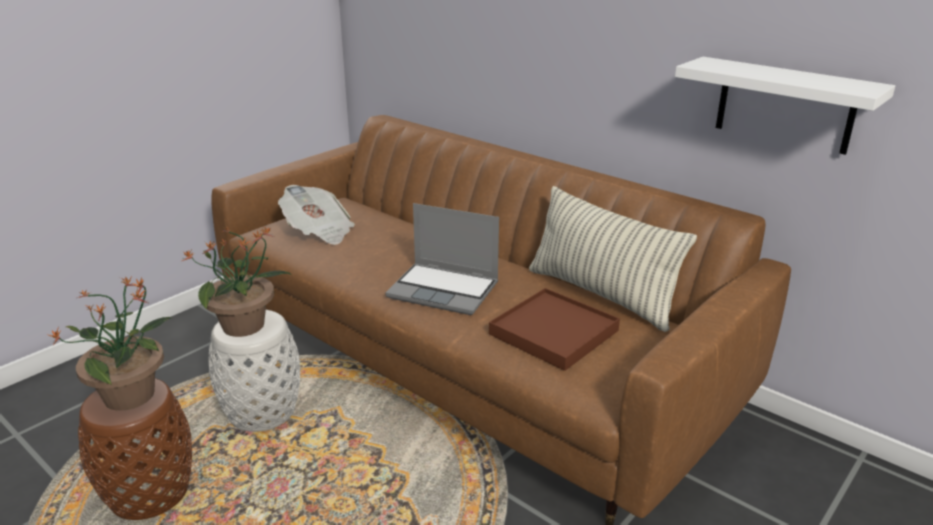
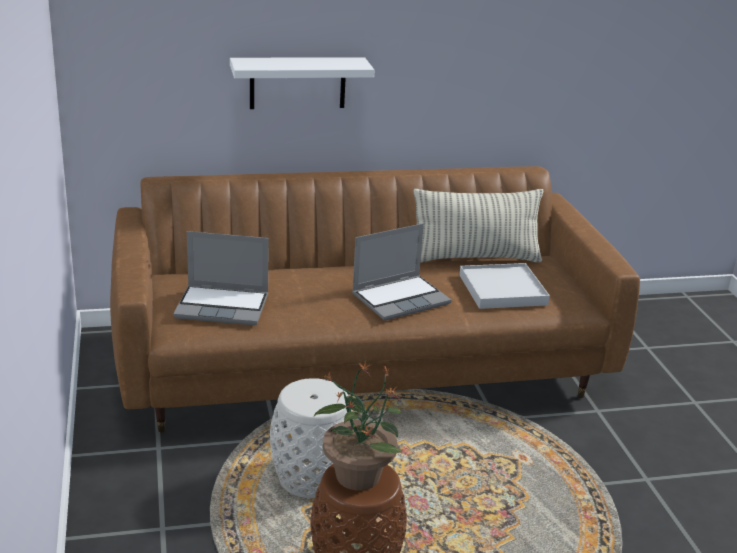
camera: 55 degrees left, 0 degrees up
potted plant [182,226,292,337] -> none
newspaper [278,185,355,245] -> laptop [173,231,269,325]
brown tray [489,288,620,371] -> white tray [459,263,550,309]
white shelf [675,57,895,155] -> white shelf moved to [230,57,374,109]

